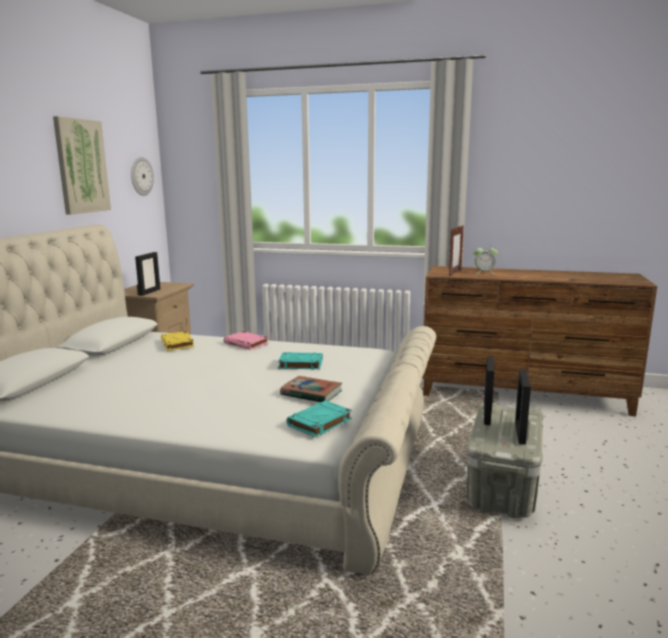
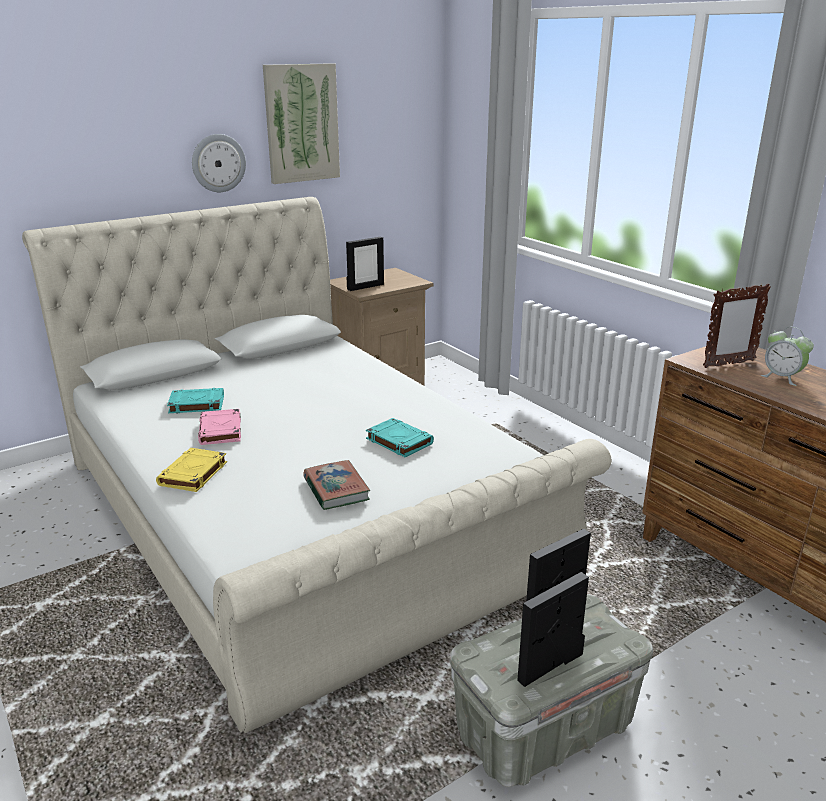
camera: 40 degrees right, 10 degrees up
wall clock [131,157,154,196] -> wall clock moved to [192,134,246,192]
yellow book [161,331,194,350] -> yellow book moved to [156,448,227,492]
pink book [224,331,269,350] -> pink book moved to [198,409,241,445]
turquoise book [287,400,352,437] -> turquoise book moved to [167,388,224,413]

